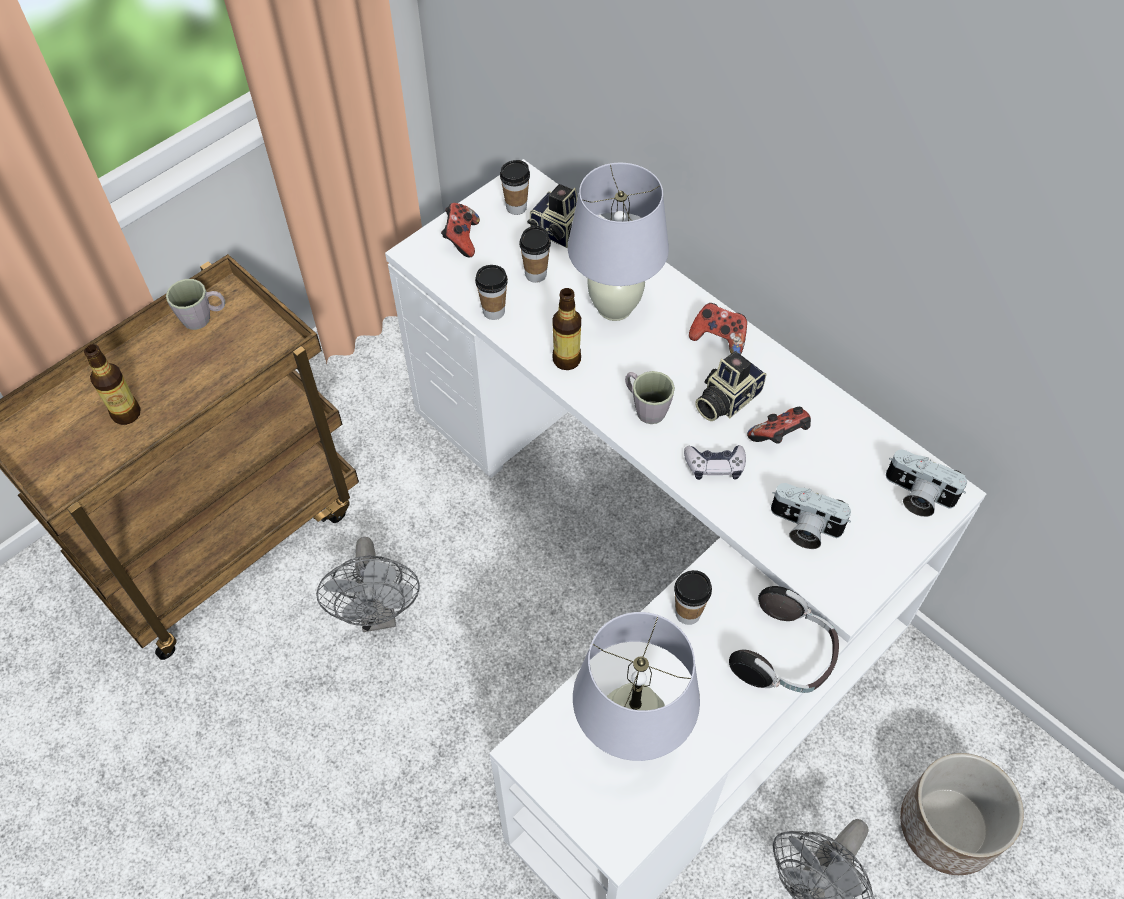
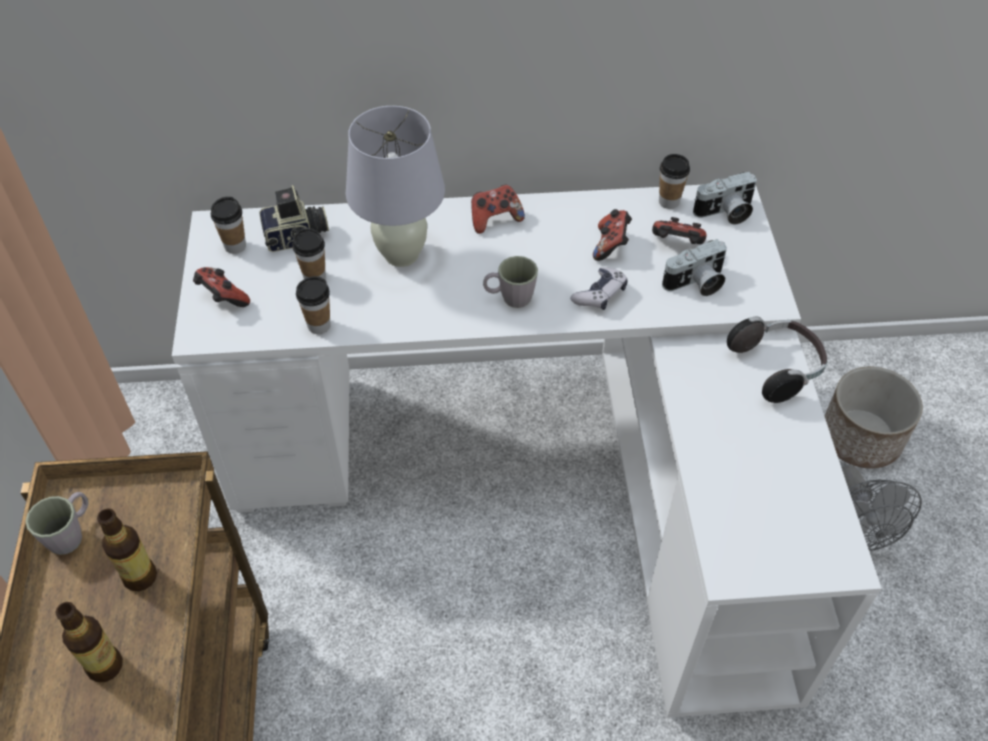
camera: 50 degrees left, 5 degrees down
grey fan [316,537,420,632] -> none
bottle [552,288,581,370] -> bottle moved to [97,508,157,592]
white table lamp [573,612,700,761] -> none
cup [674,570,712,625] -> cup moved to [659,154,690,209]
camera [695,351,766,421] -> none
none -> game controller [652,217,706,244]

